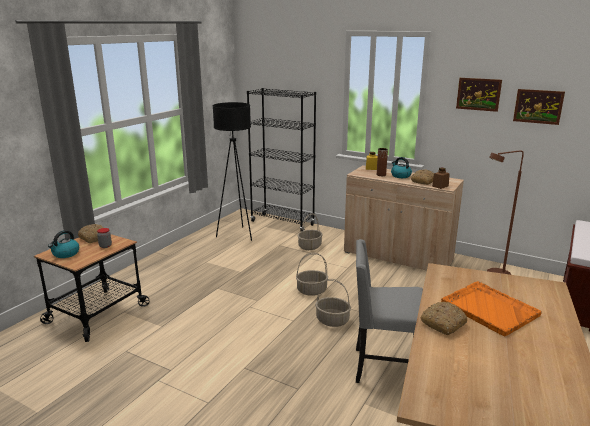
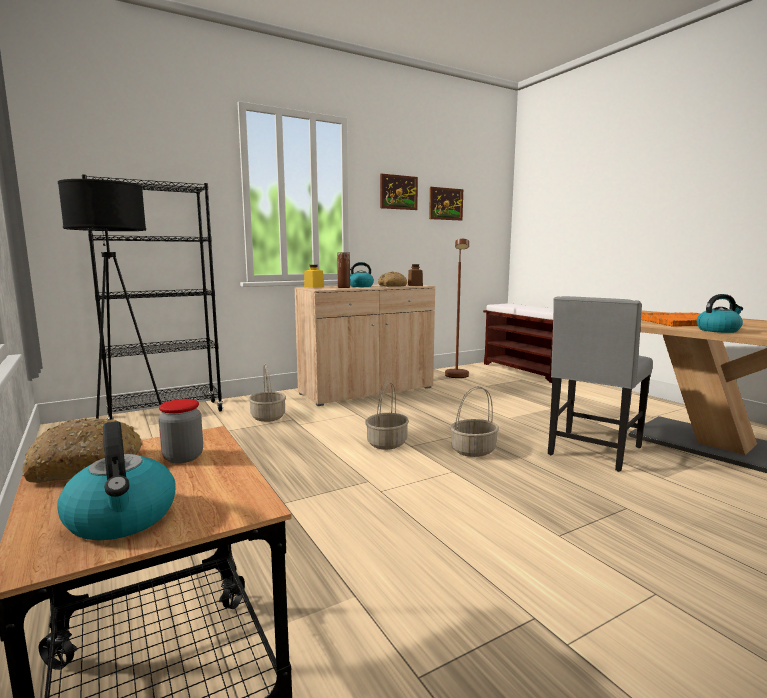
camera: 60 degrees left, 10 degrees down
bread [421,302,467,335] -> kettle [697,294,743,333]

